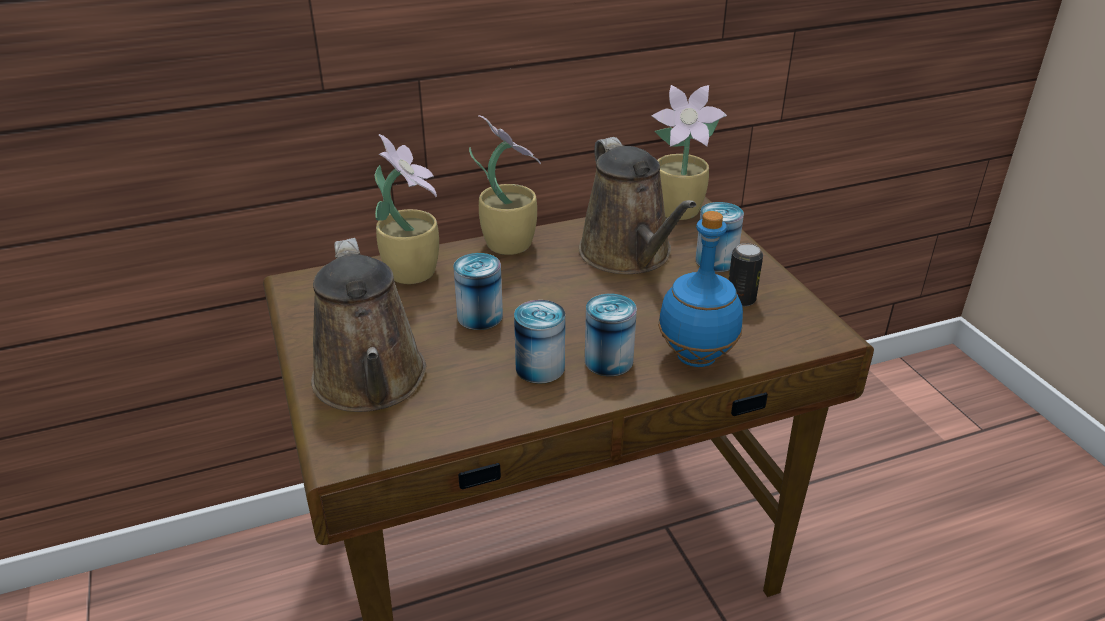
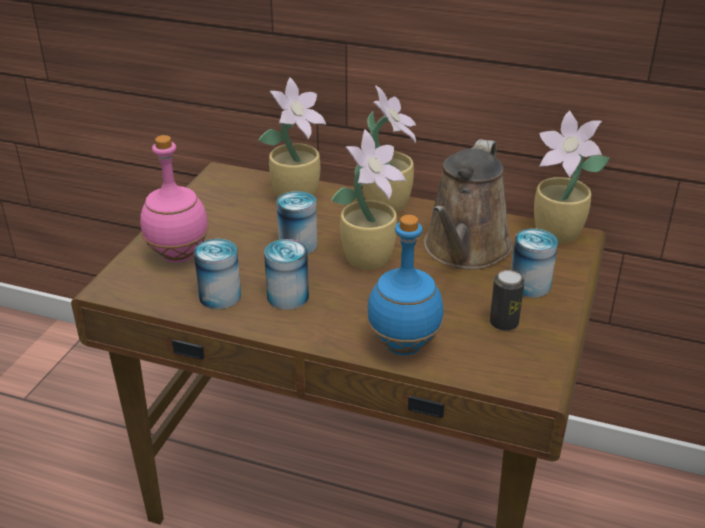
camera: 40 degrees right, 0 degrees up
brown watering can [311,238,426,412] -> pink bottle [140,135,209,263]
can [585,294,637,376] -> can moved to [194,239,241,309]
none -> potted plant [331,130,406,270]

